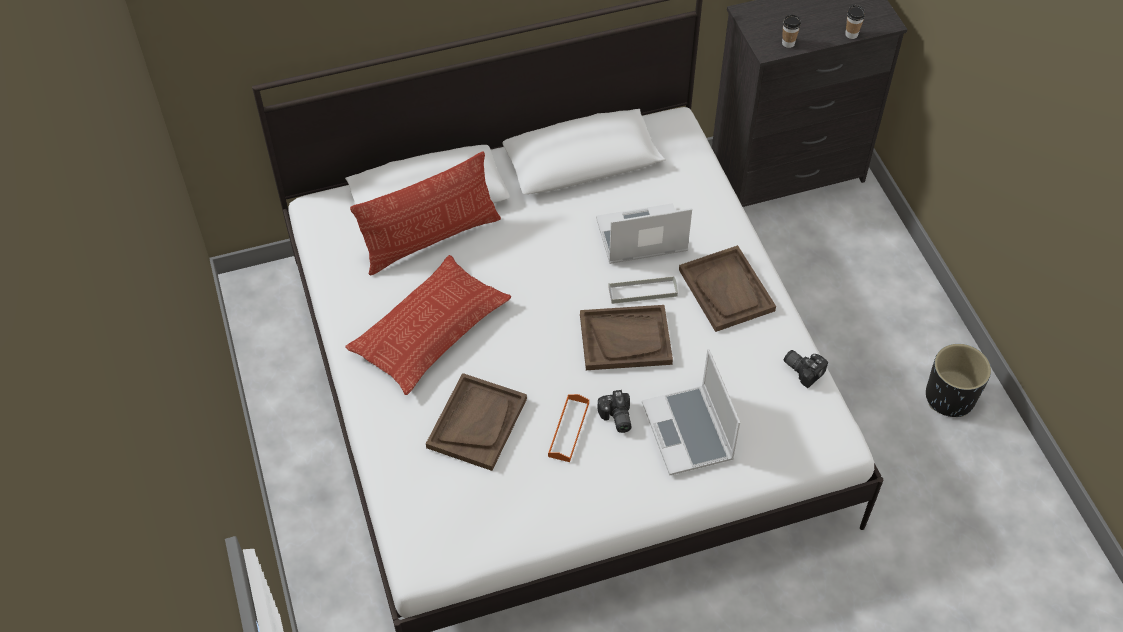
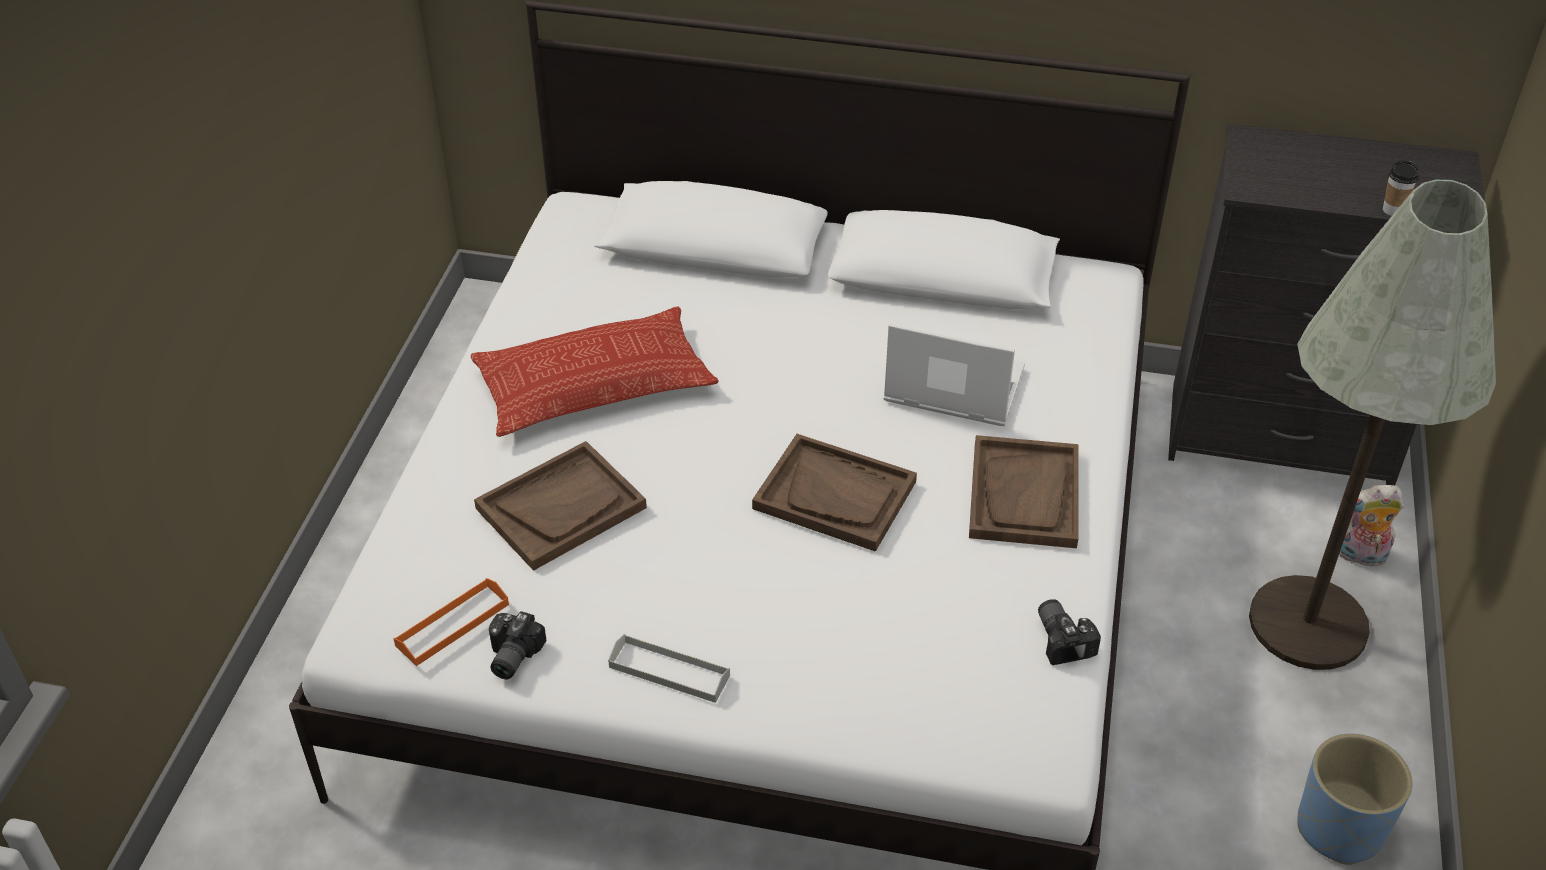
camera: 30 degrees right, 10 degrees down
pillow [350,151,501,276] -> none
orange tray [548,394,589,462] -> orange tray moved to [393,578,509,666]
camera [597,390,631,433] -> camera moved to [489,611,547,680]
grey tray [608,276,678,304] -> grey tray moved to [608,634,730,703]
laptop [642,349,740,475] -> none
cup [782,14,801,48] -> none
black planter [926,344,991,417] -> blue planter [1297,734,1412,865]
none -> grey floor lamp [1249,179,1496,670]
none -> plush toy [1339,485,1404,570]

